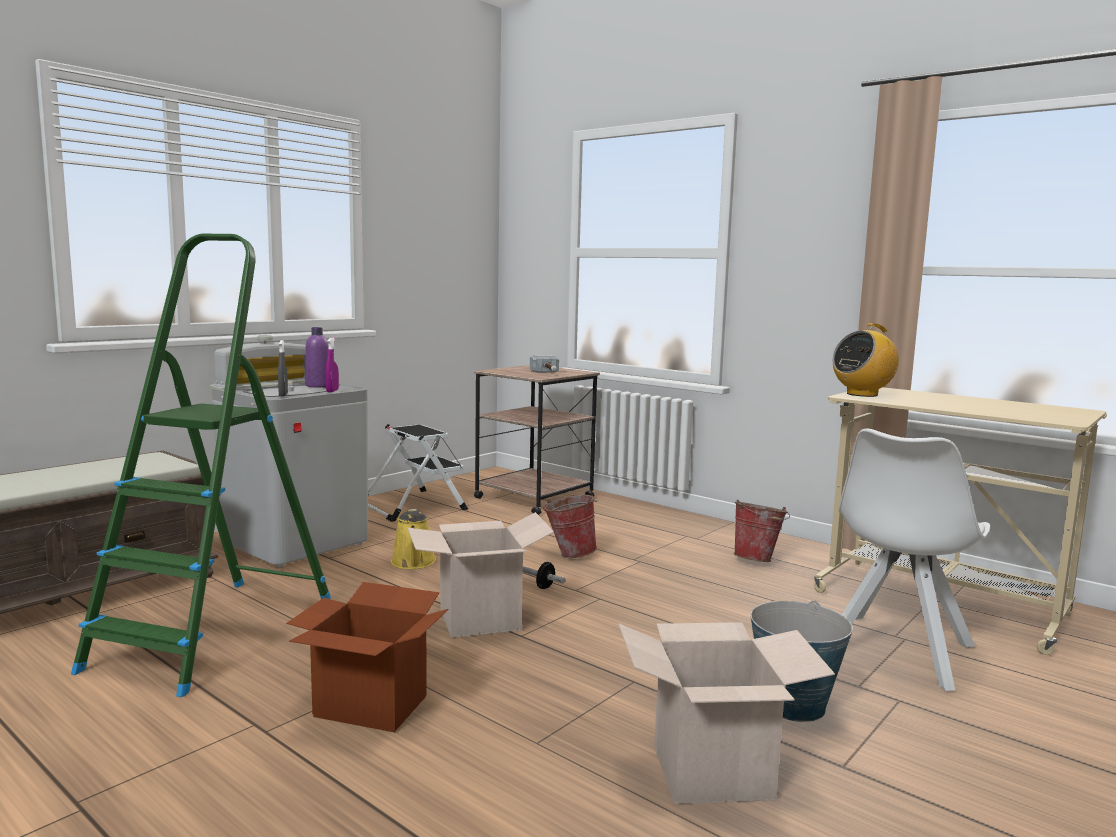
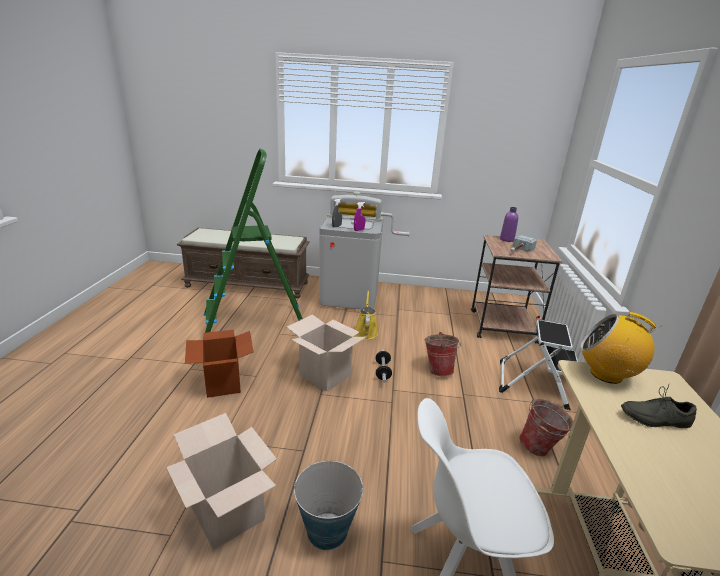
camera: 55 degrees right, 15 degrees up
purple bottle [305,327,328,387] -> purple bottle moved to [500,207,518,242]
step ladder [368,424,468,522] -> step ladder moved to [499,316,578,410]
yellow watering can [391,509,436,569] -> yellow watering can turned 135 degrees clockwise [355,290,378,340]
none -> grey shoe [621,385,697,428]

